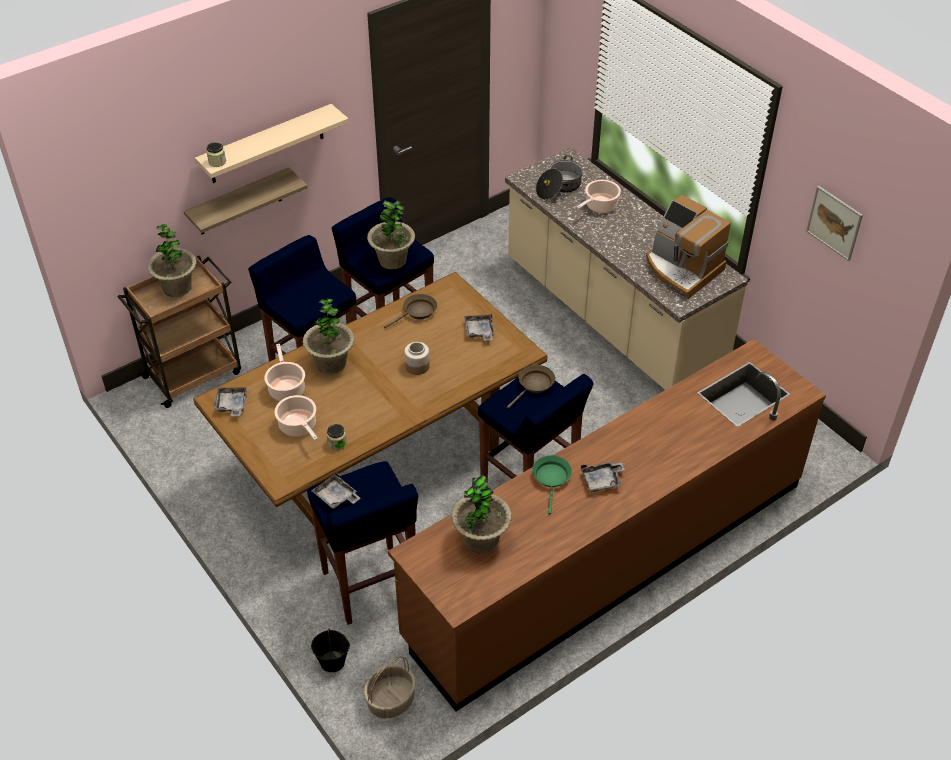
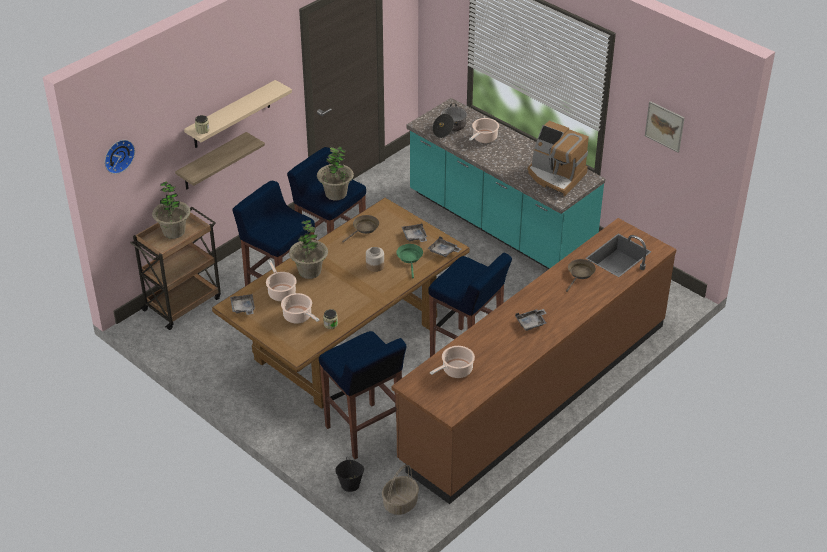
camera: 10 degrees left, 5 degrees down
grey tray [311,472,361,509] -> grey tray moved to [427,236,461,257]
potted plant [451,474,512,553] -> cooking pot [430,346,475,378]
beige counter [505,147,748,390] -> turquoise counter [406,98,605,269]
brown frying pan [507,365,555,409] -> brown frying pan moved to [566,259,596,292]
green frying pan [532,455,572,515] -> green frying pan moved to [396,244,423,278]
none -> wall clock [105,140,135,174]

